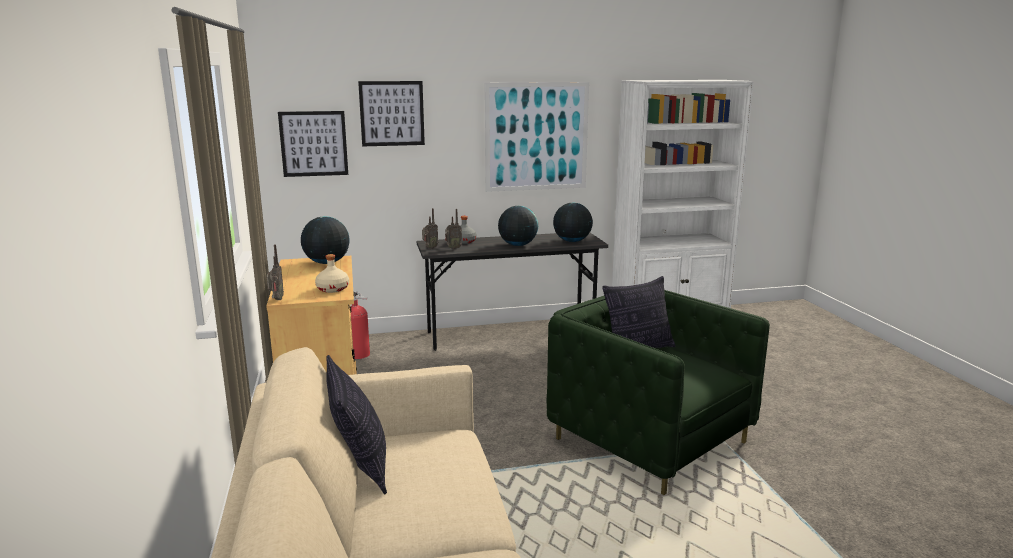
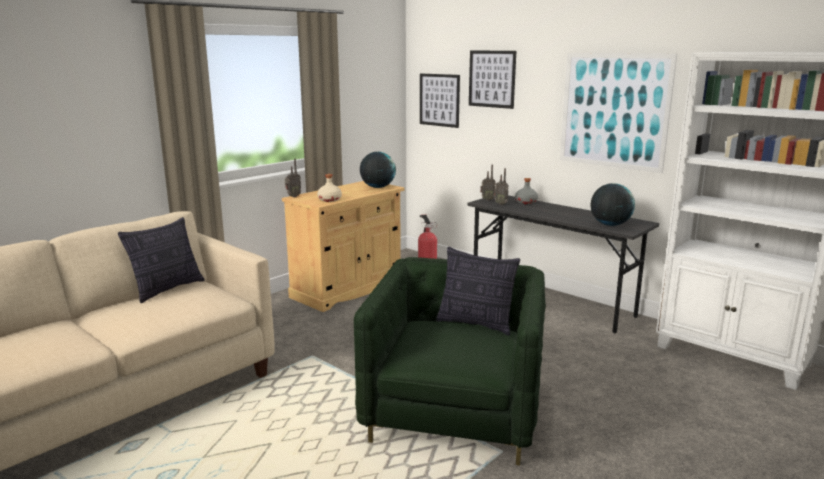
camera: 55 degrees right, 0 degrees up
globe [498,206,538,246] -> none

